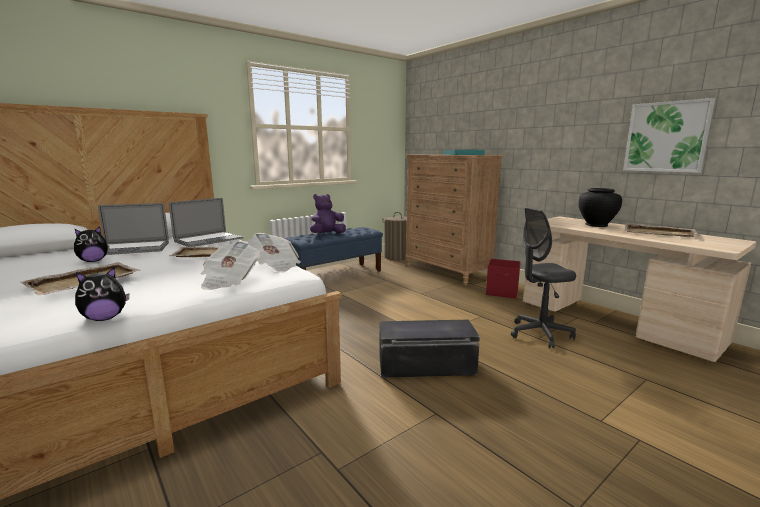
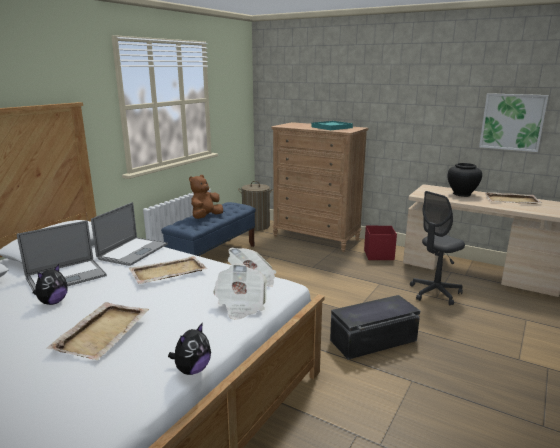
camera: 20 degrees left, 5 degrees up
purple plush toy [310,194,346,233] -> brown plush toy [189,175,223,219]

